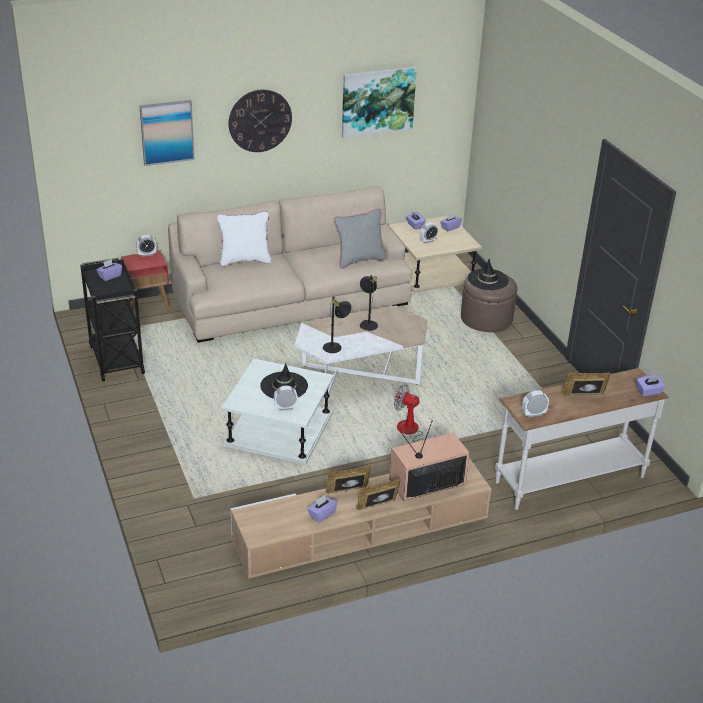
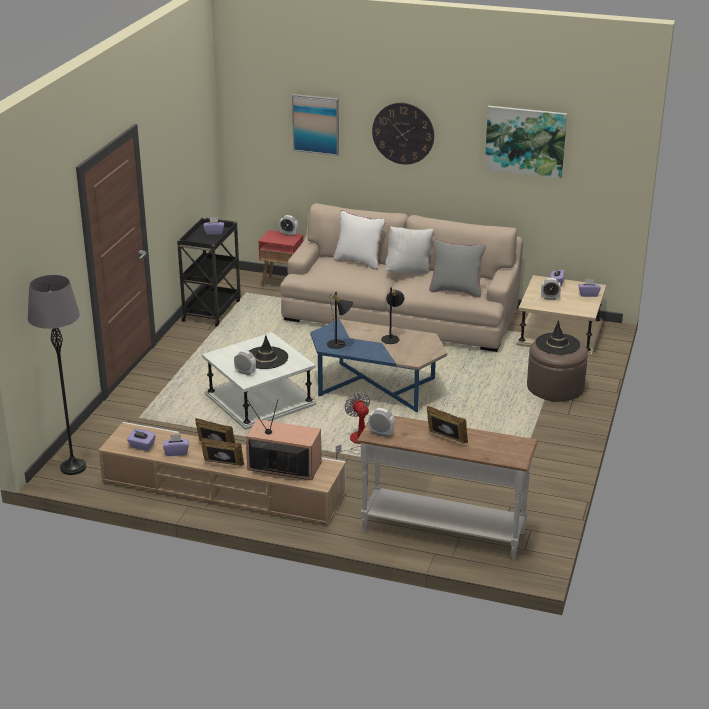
camera: 40 degrees right, 5 degrees down
white coffee table [294,306,427,404] -> blue coffee table [310,319,447,412]
purple tissue box [637,375,666,396] -> purple tissue box moved to [127,429,156,451]
none -> grey floor lamp [28,275,86,475]
none -> white pillow [385,226,434,274]

